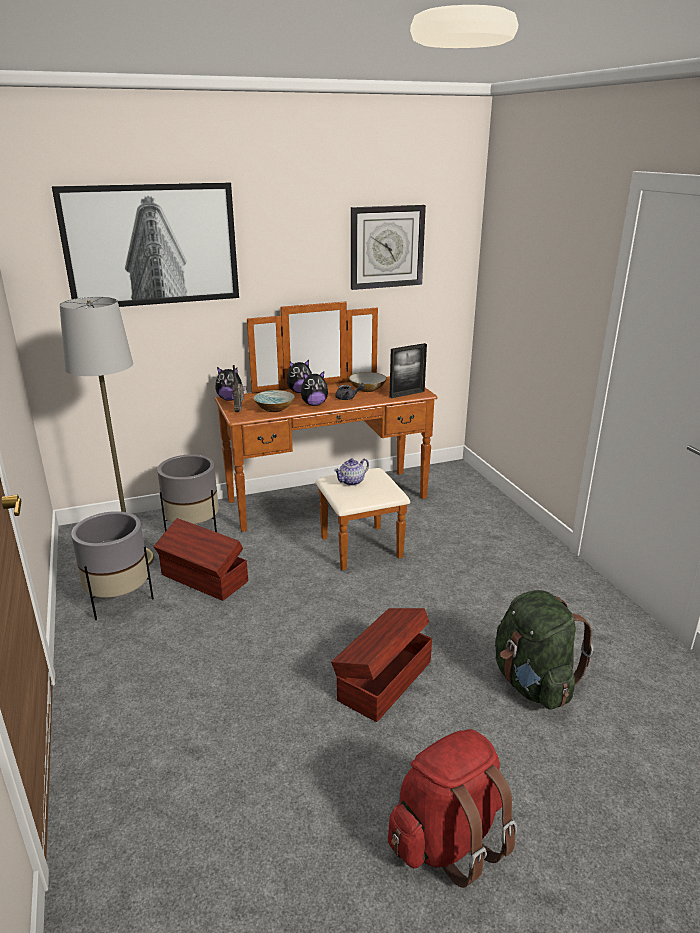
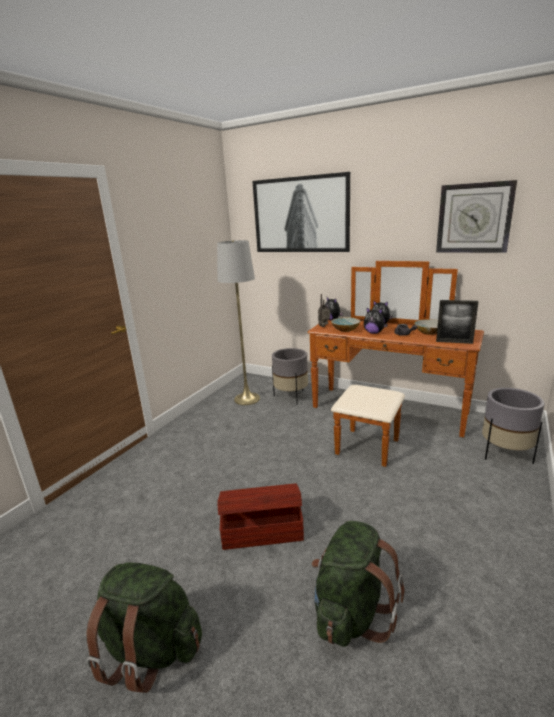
camera: 50 degrees right, 5 degrees down
grey planter [71,511,154,620] -> grey planter moved to [482,388,544,464]
brown storage box [153,518,248,601] -> none
teapot [334,458,369,486] -> none
red backpack [388,729,517,888] -> green backpack [87,562,202,693]

